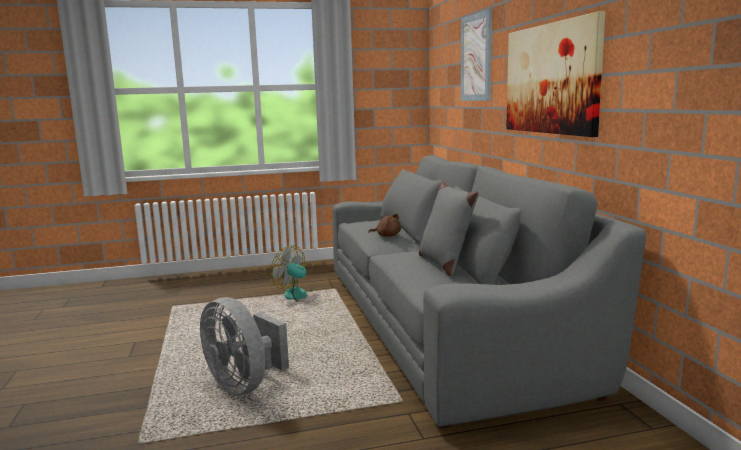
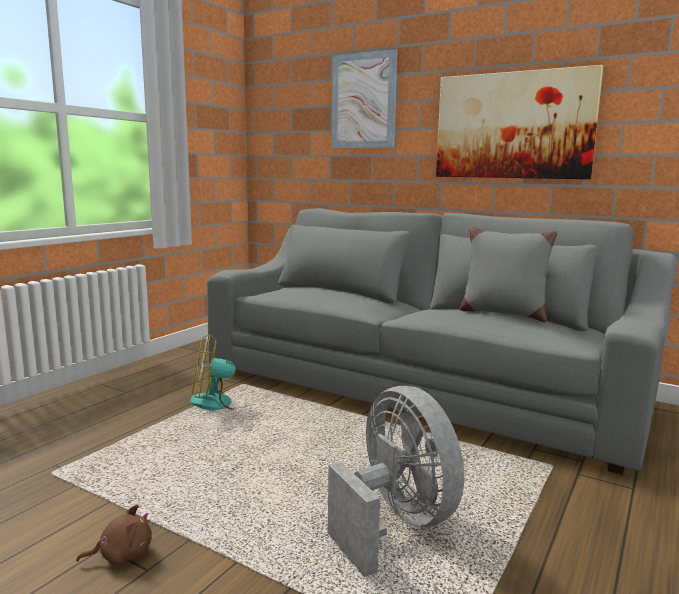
camera: 45 degrees left, 0 degrees up
grey fan [200,297,289,396] -> grey fan turned 120 degrees counterclockwise [328,386,464,577]
brown plush toy [368,214,401,237] -> brown plush toy moved to [76,504,152,566]

